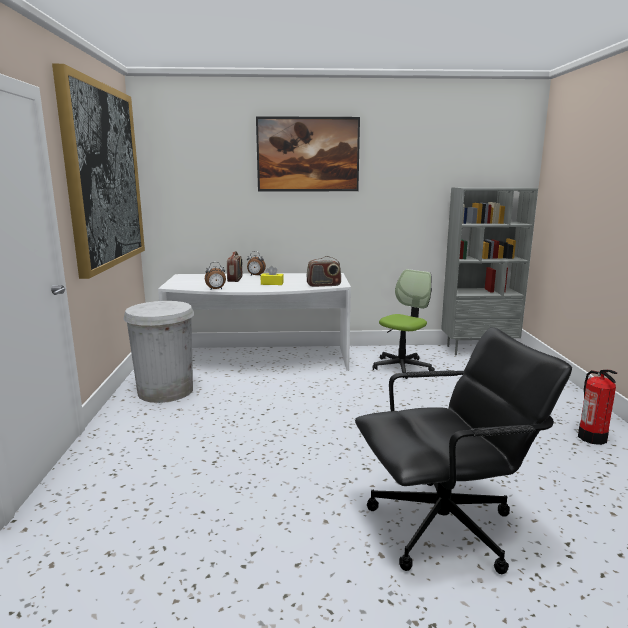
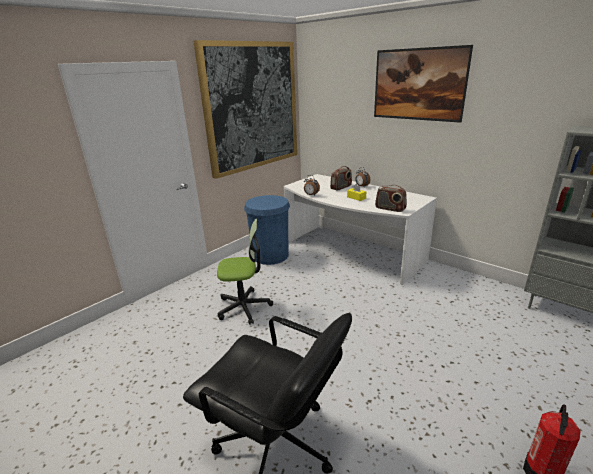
camera: 45 degrees right, 10 degrees up
white trash can [123,301,194,403] -> blue trash can [244,195,290,265]
office chair [373,269,435,379] -> office chair moved to [217,219,273,325]

